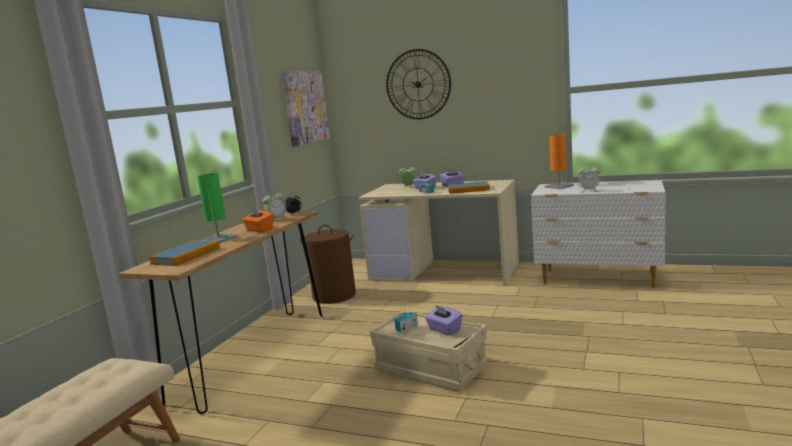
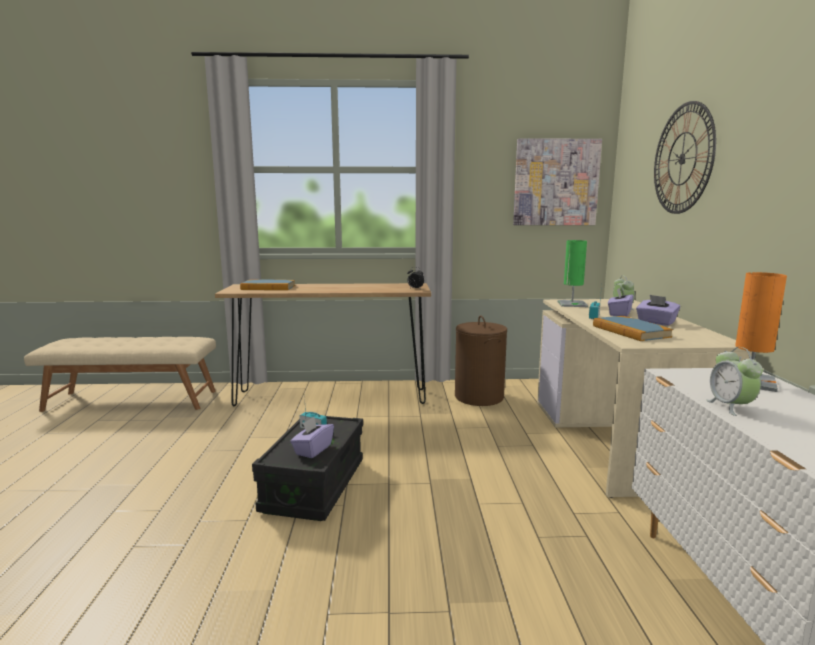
camera: 65 degrees right, 0 degrees up
green table lamp [197,173,238,243] -> green table lamp moved to [557,240,588,307]
orange tissue box [242,208,273,232] -> none
alarm clock [263,191,287,222] -> none
beige storage box [370,310,488,391] -> black storage box [252,416,363,521]

